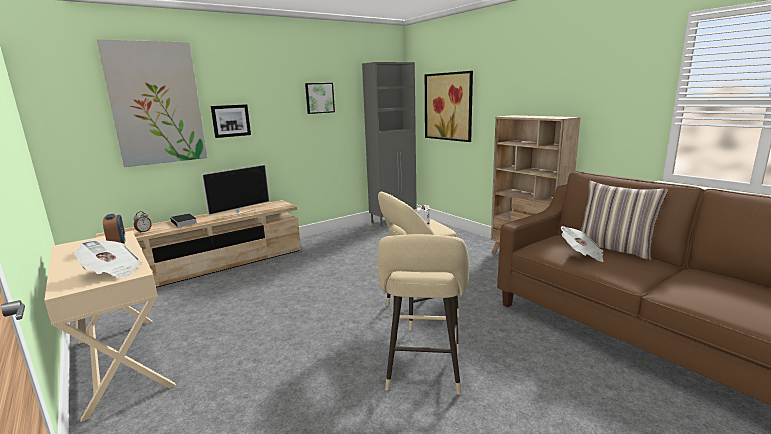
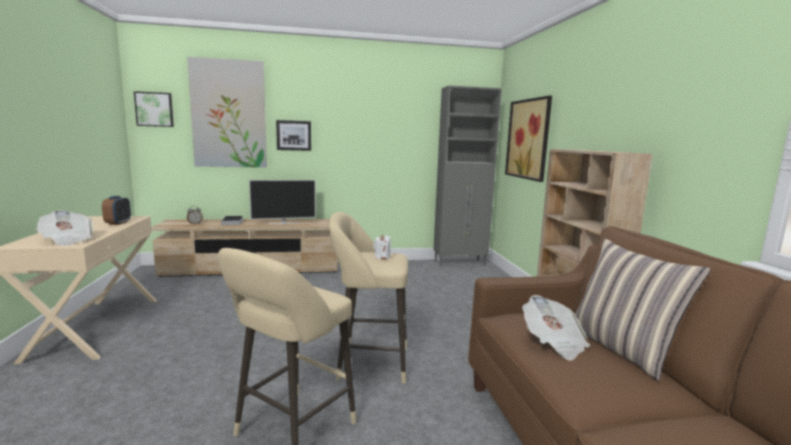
camera: 25 degrees right, 5 degrees down
picture [305,83,335,114] -> picture moved to [134,91,174,127]

